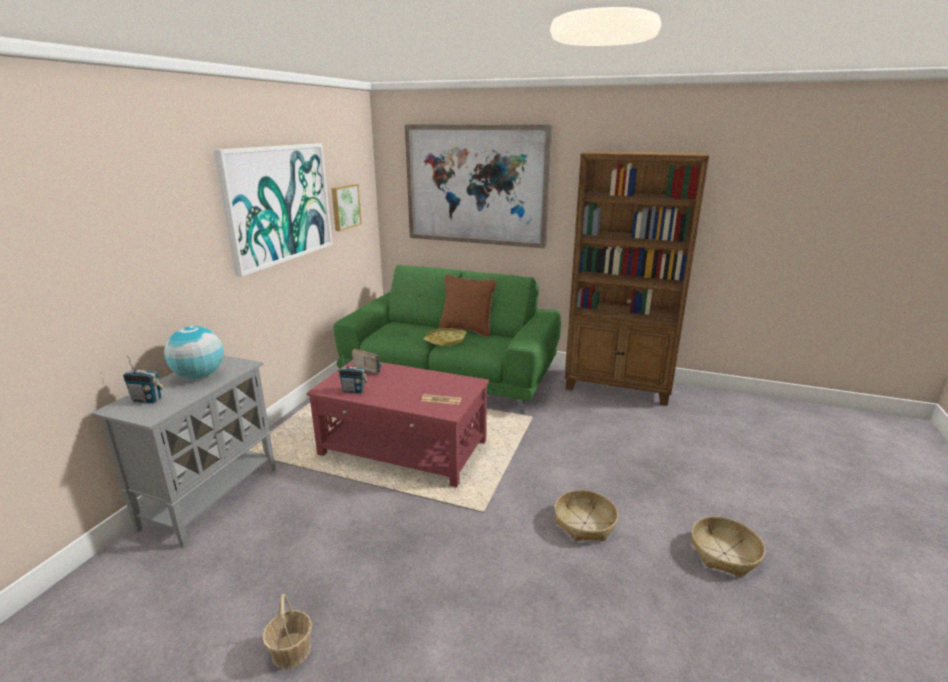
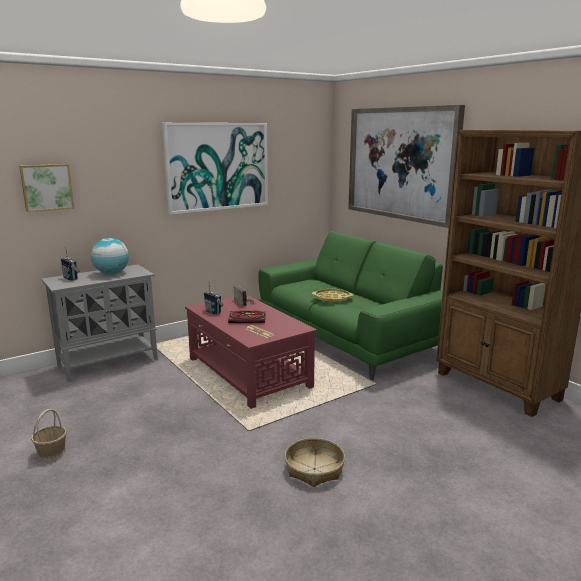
camera: 35 degrees right, 5 degrees down
picture [331,184,362,231] -> picture moved to [19,164,74,212]
brown pillow [439,274,497,337] -> none
basket [692,516,765,577] -> none
none -> book [228,311,266,323]

